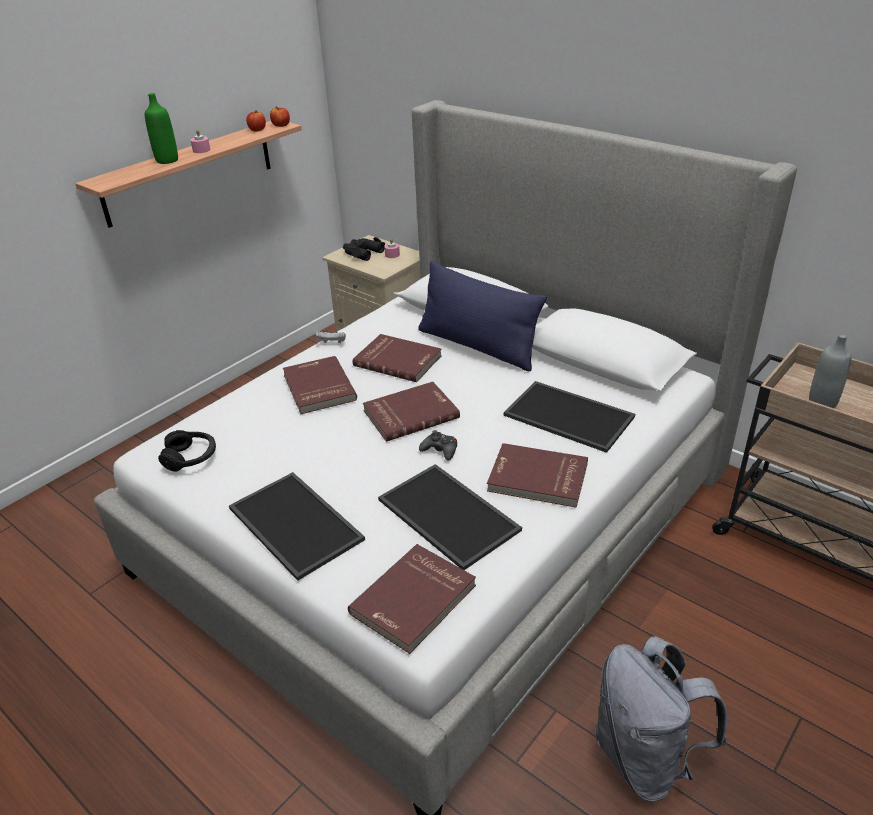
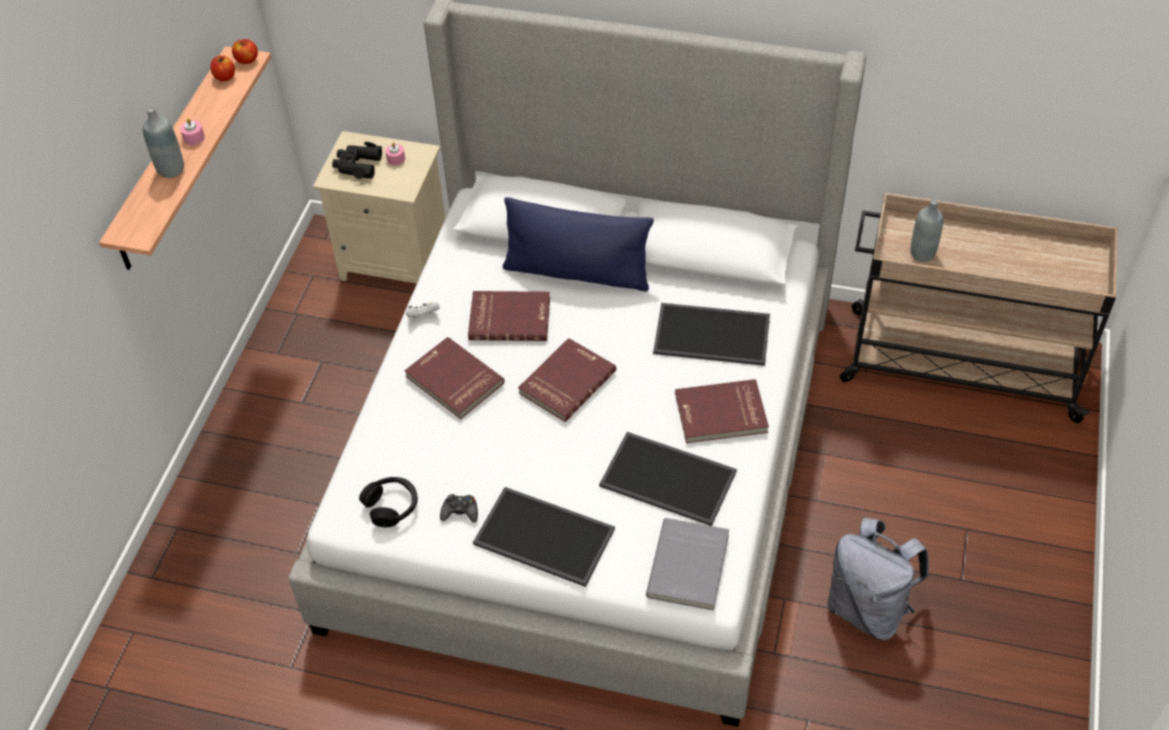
camera: 25 degrees left, 15 degrees up
green bottle [145,93,178,164] -> grey bottle [143,107,184,178]
red book [348,544,476,654] -> grey book [646,518,729,611]
black game controller [419,430,457,461] -> black game controller moved to [440,494,478,523]

